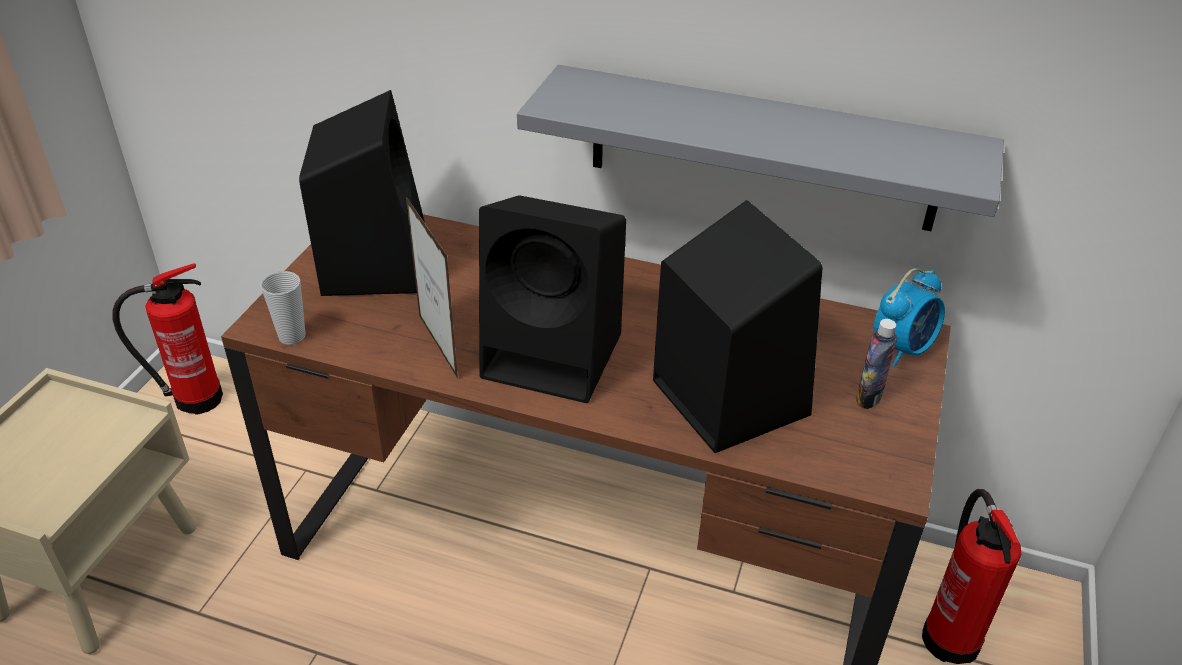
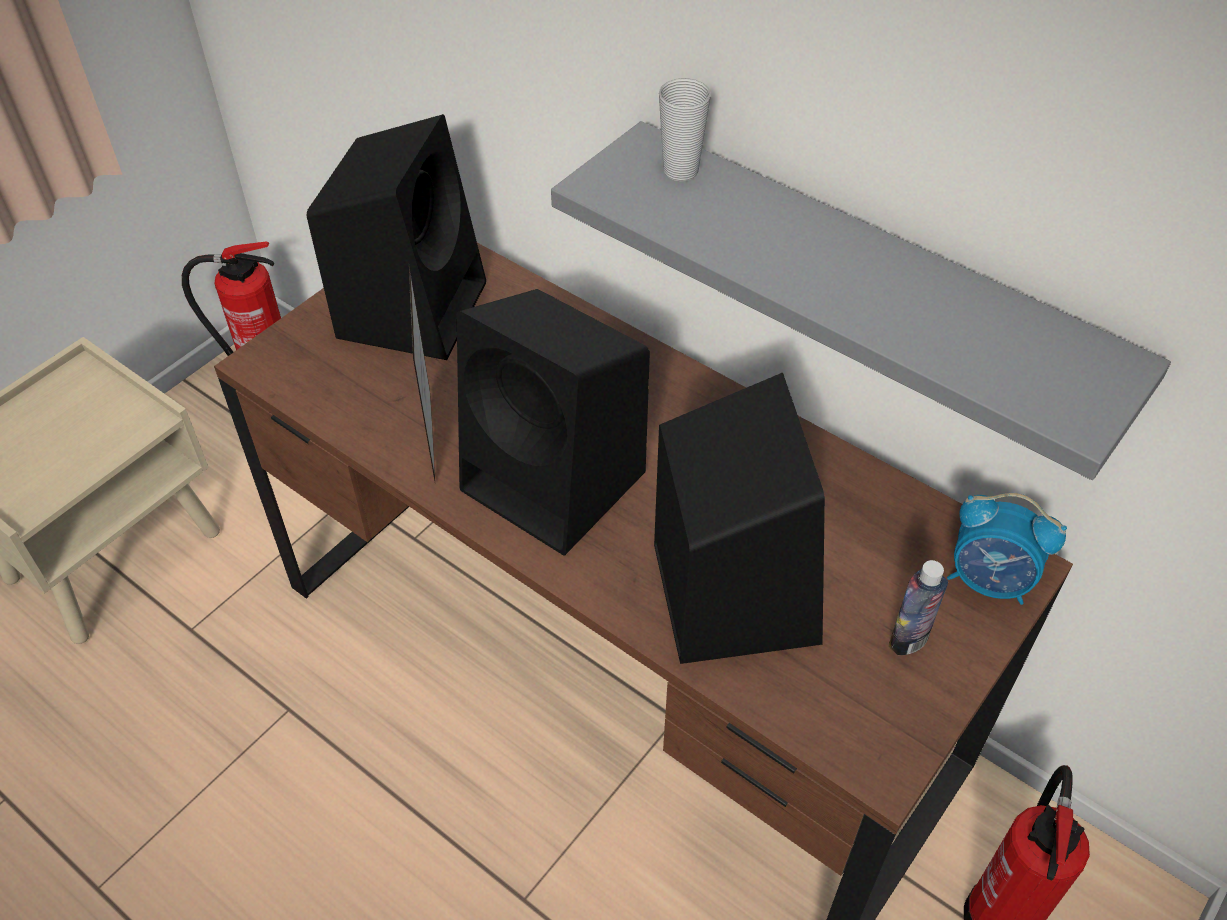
camera: 20 degrees right, 10 degrees up
cup [260,271,306,345] -> cup moved to [659,78,711,181]
alarm clock [874,268,945,367] -> alarm clock turned 45 degrees clockwise [947,493,1067,605]

